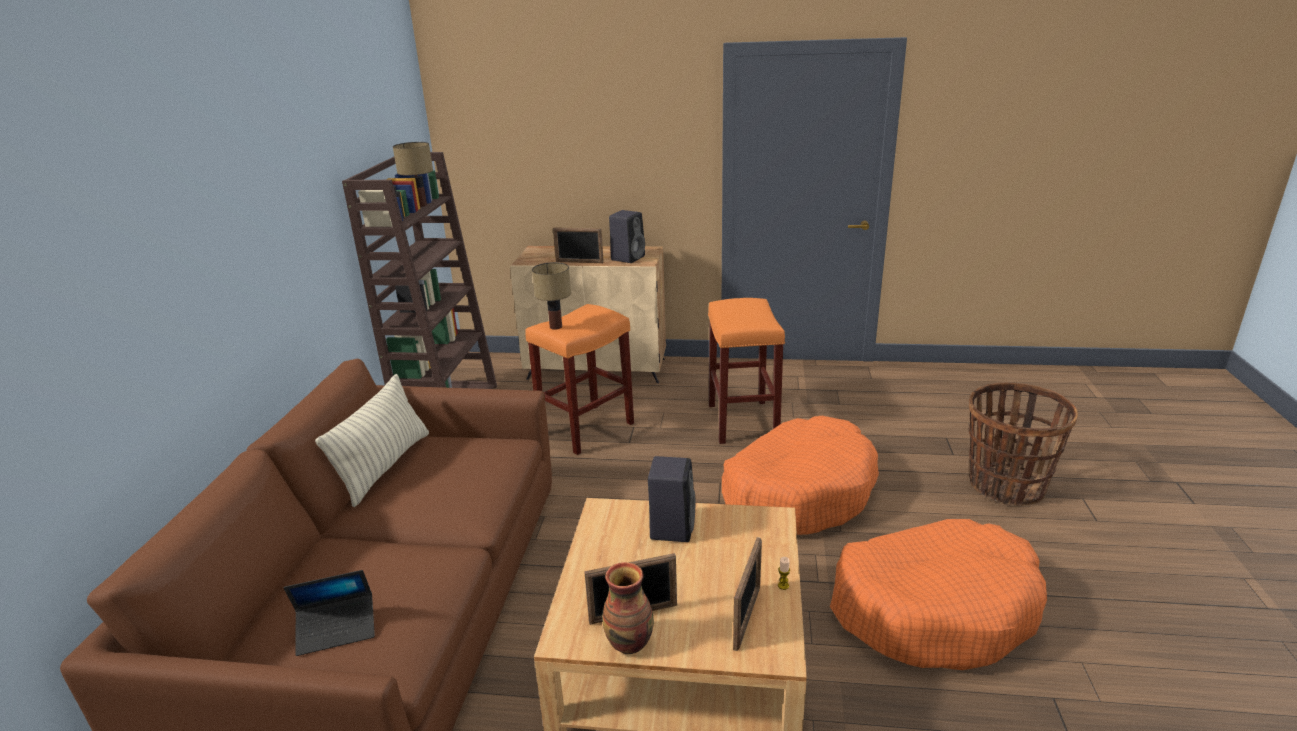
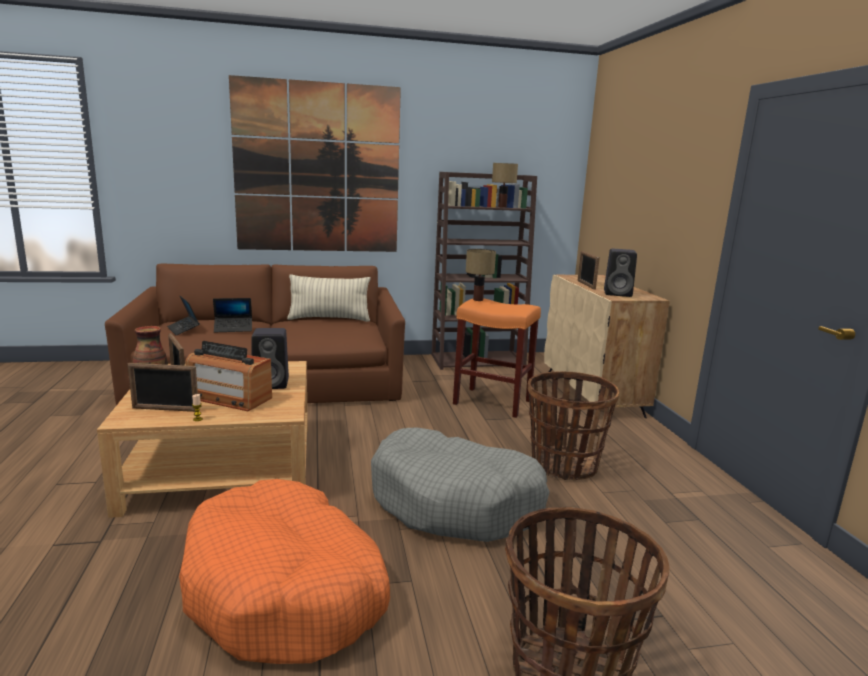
camera: 70 degrees right, 10 degrees down
orange stool [708,298,785,444] -> basket [528,371,619,480]
orange dog bed [722,416,879,535] -> grey dog bed [371,428,550,542]
none -> radio [185,341,272,411]
none -> laptop [213,298,252,333]
none -> picture [229,75,401,252]

